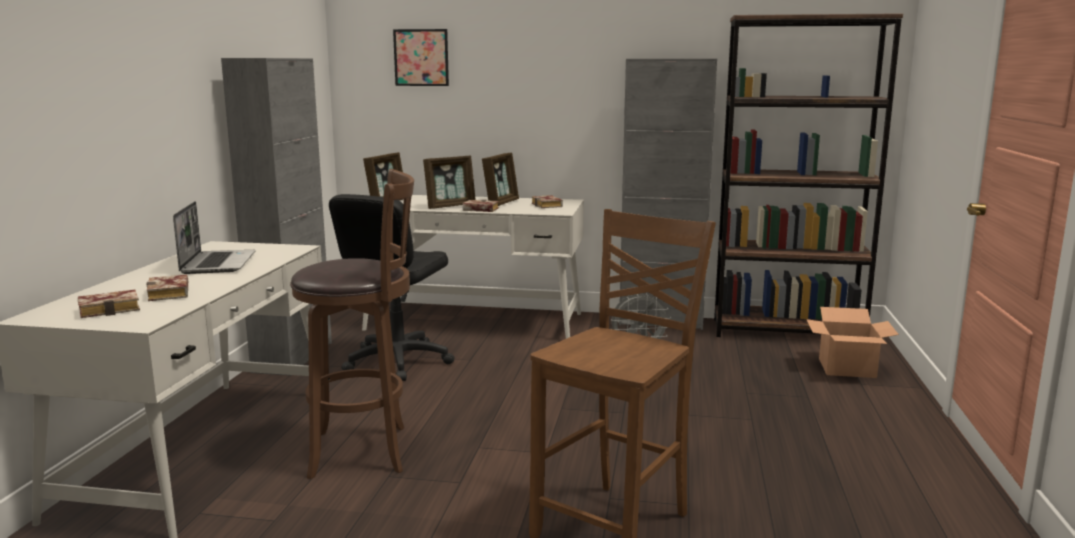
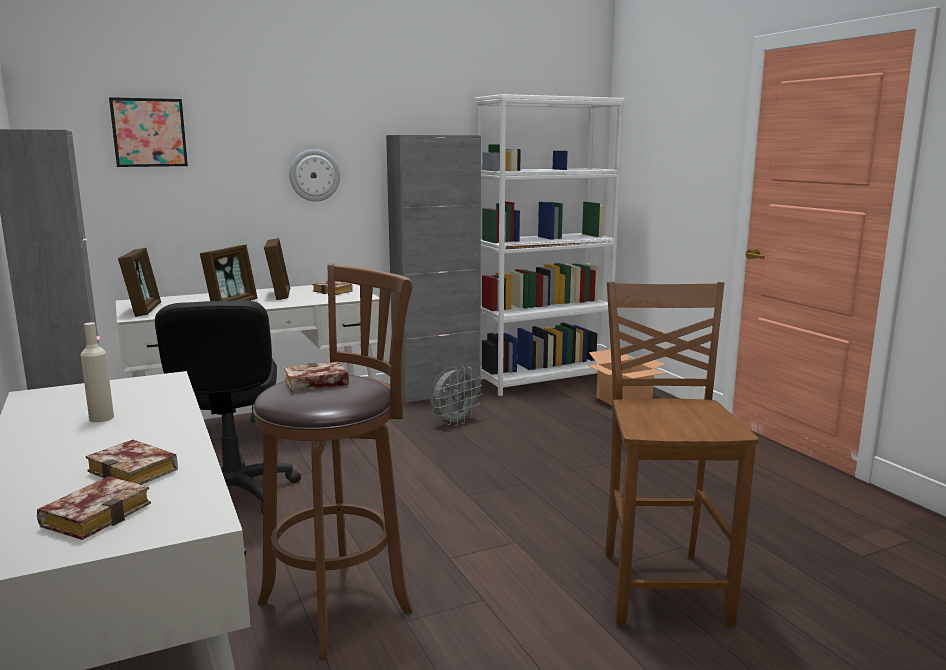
camera: 35 degrees left, 0 degrees up
laptop [173,201,255,274] -> beige bottle [81,322,114,422]
book [462,200,499,212] -> book moved to [284,362,349,392]
brown bookcase [714,13,903,337] -> white bookcase [475,94,625,396]
none -> wall clock [289,149,340,202]

